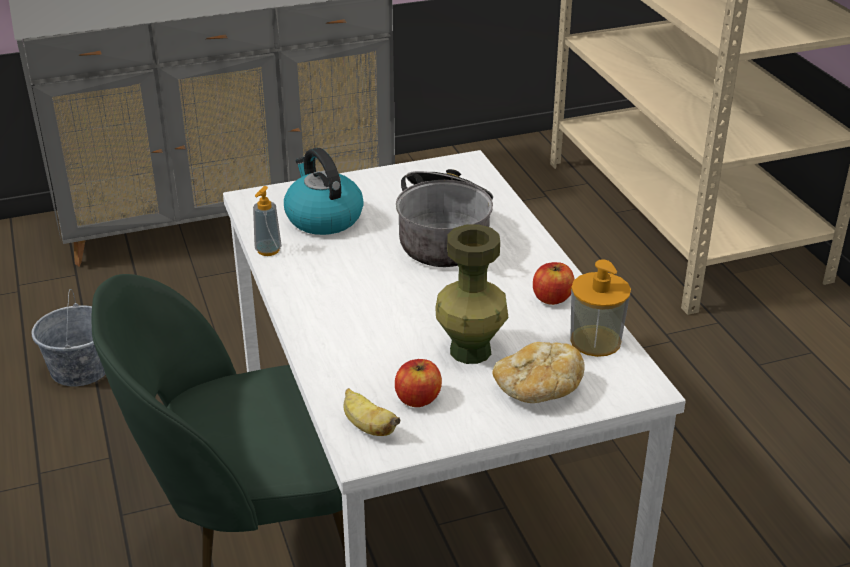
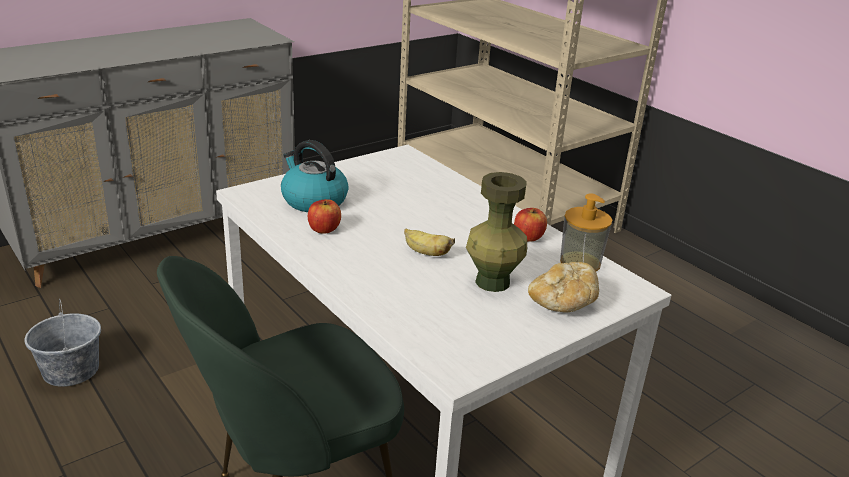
camera: 20 degrees left, 5 degrees down
soap dispenser [253,186,282,256] -> none
banana [343,388,400,436] -> banana moved to [404,229,455,256]
apple [395,359,442,407] -> apple moved to [308,199,341,234]
cooking pot [396,169,493,267] -> none

